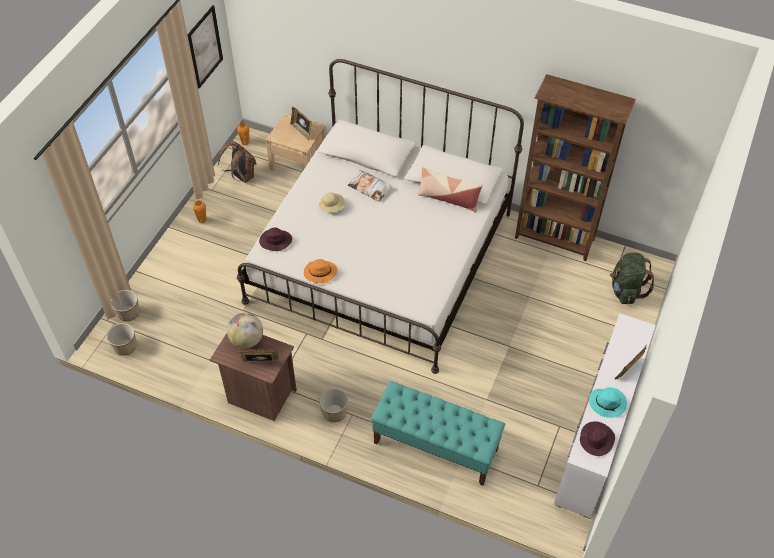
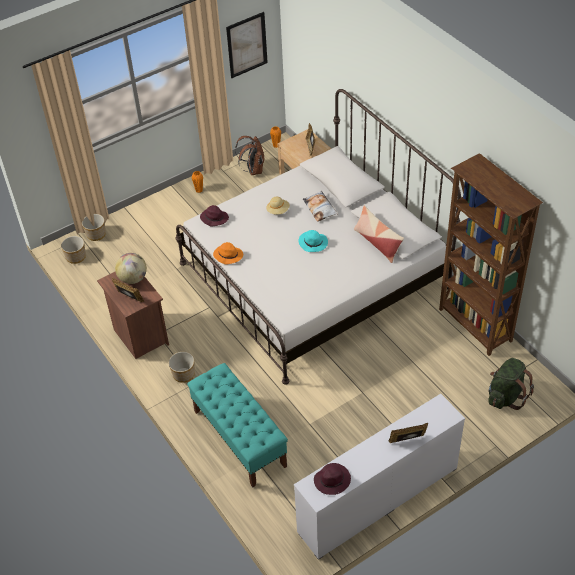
camera: 35 degrees right, 5 degrees down
turquoise hat [589,387,627,418] -> turquoise hat moved to [299,230,328,252]

